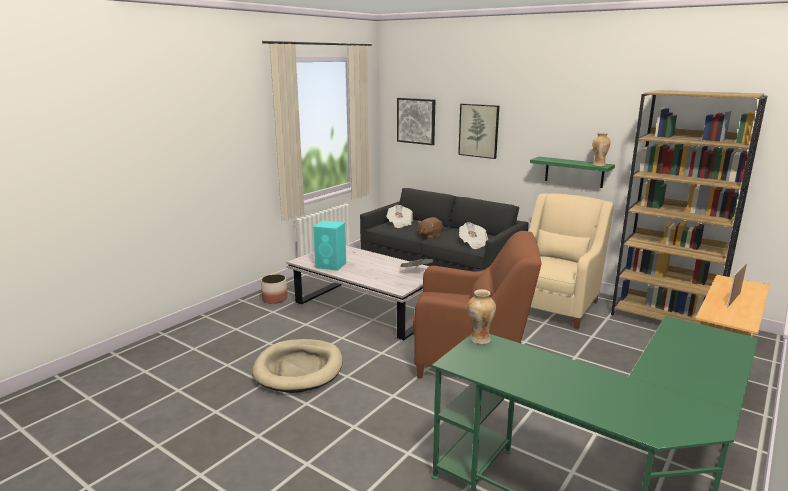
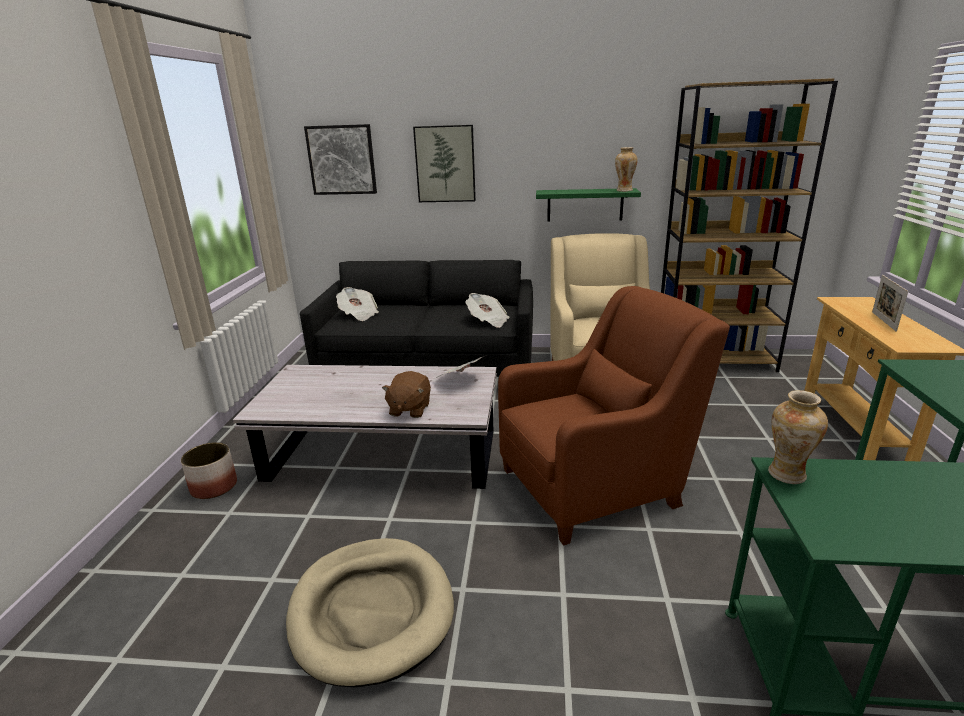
camera: 30 degrees left, 5 degrees up
turquoise speaker [313,220,346,271] -> none
brown plush toy [417,217,443,239] -> brown plush toy moved to [382,371,431,418]

